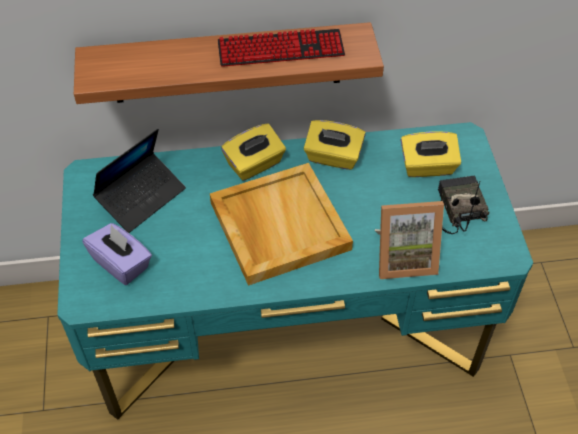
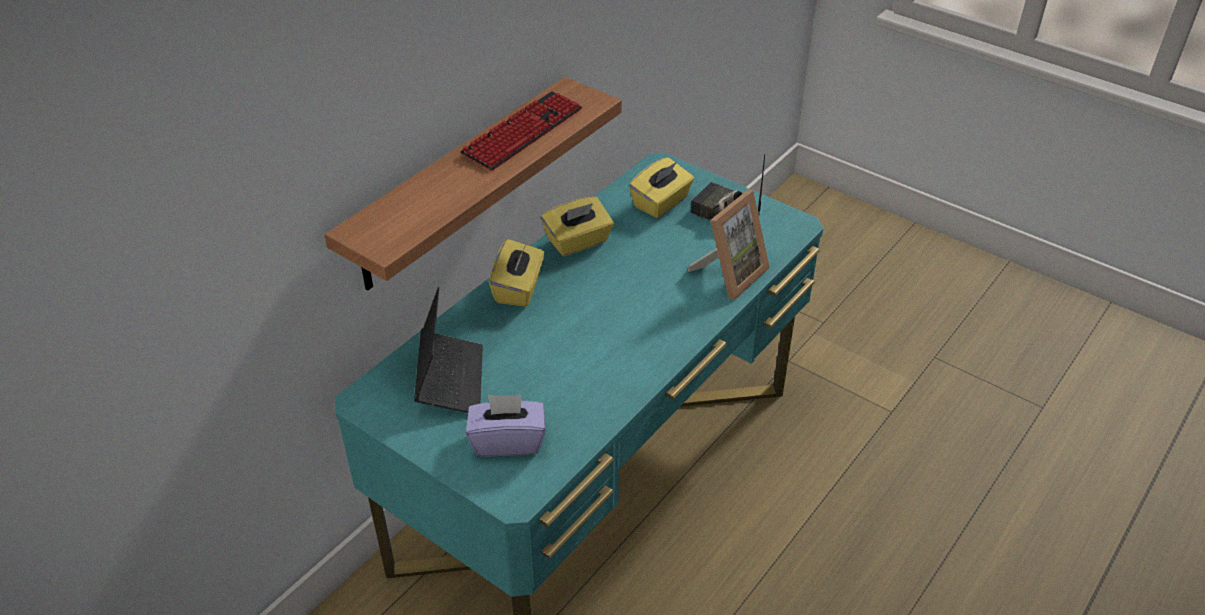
camera: 45 degrees left, 10 degrees down
beige tray [210,163,353,286] -> none

